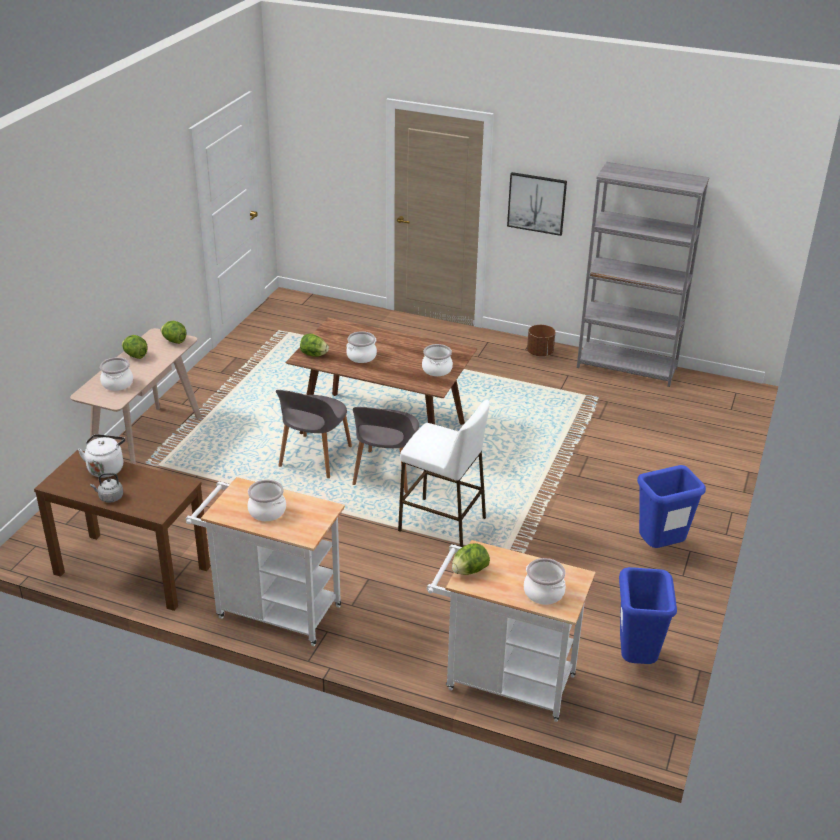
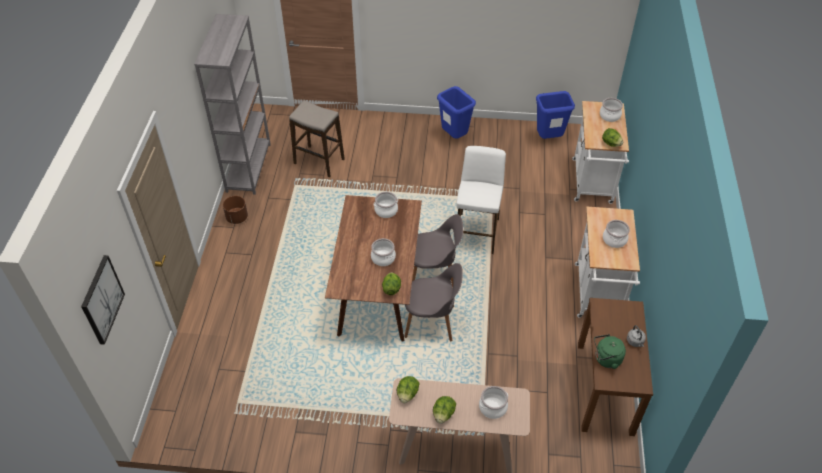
camera: 105 degrees left, 15 degrees up
white kettle [78,434,125,478] -> green kettle [594,334,626,369]
picture [507,172,567,236] -> picture moved to [81,255,125,345]
none -> stool [289,101,345,177]

